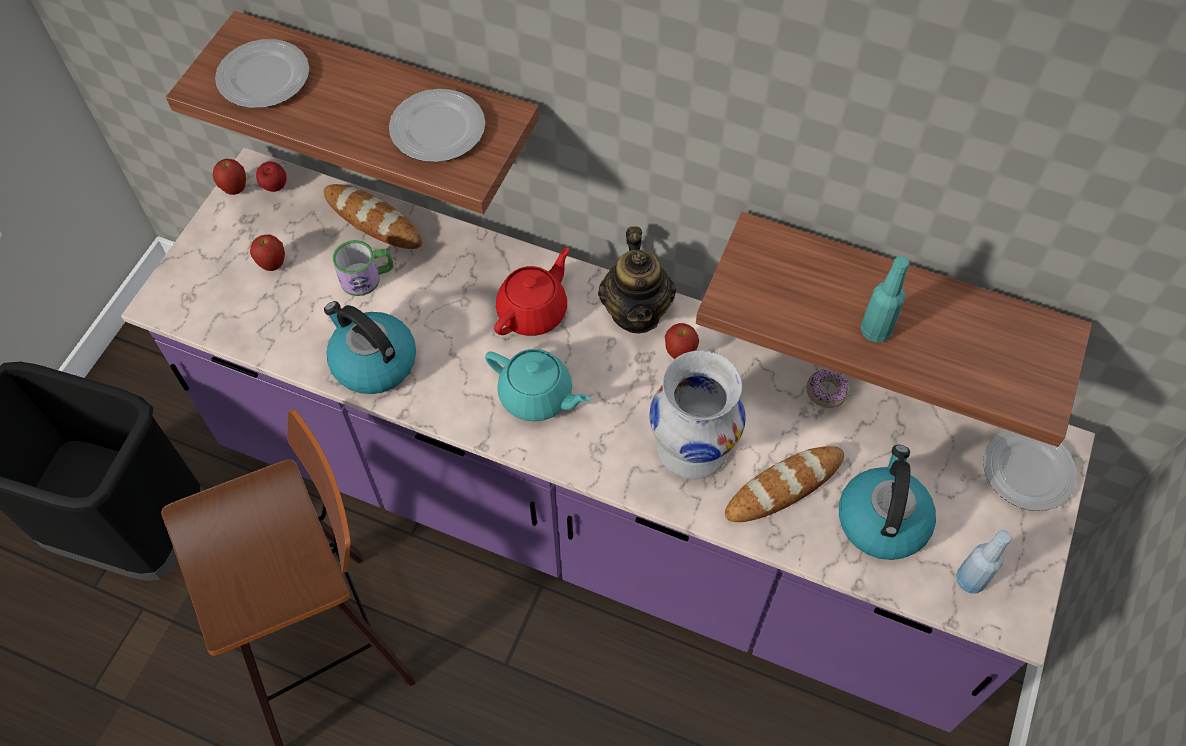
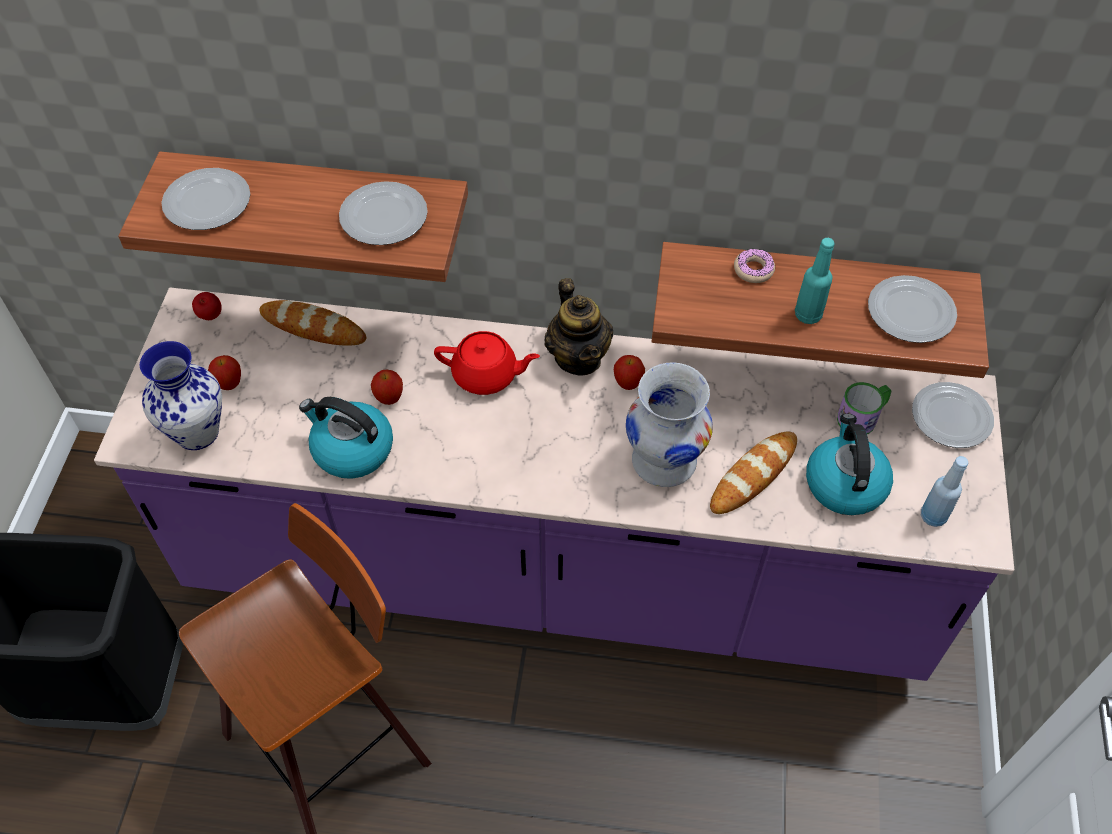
camera: 15 degrees left, 5 degrees down
apple [213,159,246,195] -> apple moved to [371,370,403,405]
mug [333,240,394,296] -> mug moved to [837,382,892,434]
turquoise teapot [485,349,590,422] -> none
red teapot [494,247,570,336] -> red teapot turned 75 degrees clockwise [434,331,540,395]
donut [807,370,849,408] -> donut moved to [734,249,775,283]
none -> vase [140,341,222,450]
none -> plate [868,275,957,343]

